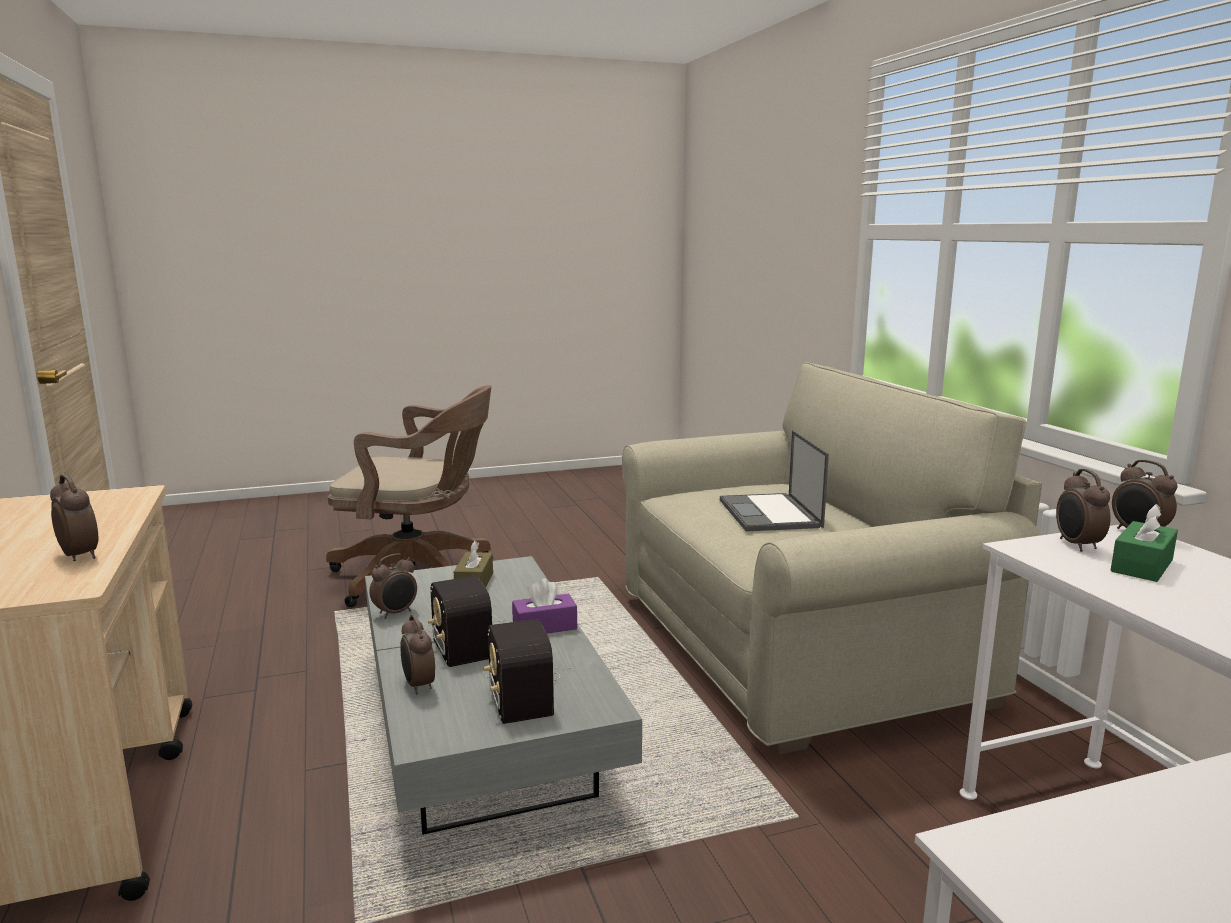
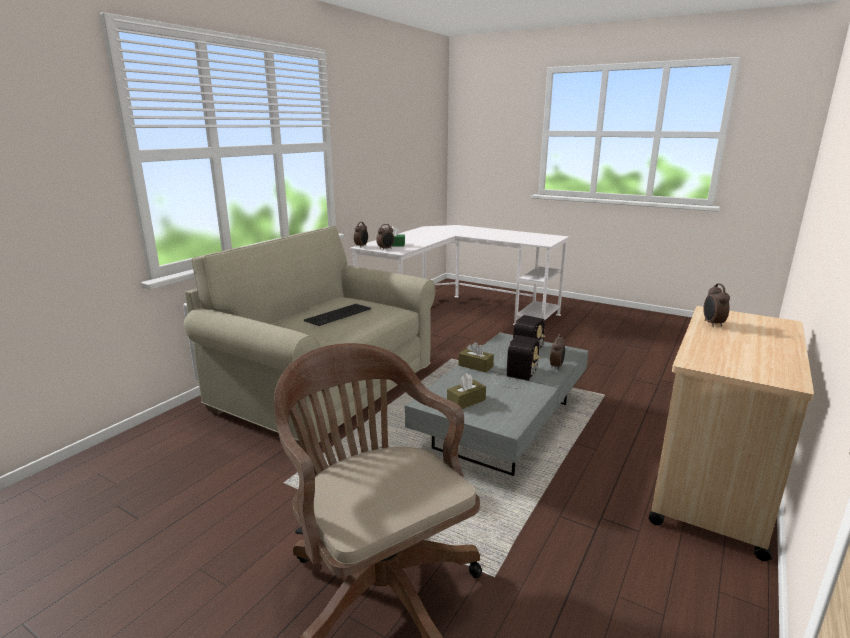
camera: 130 degrees left, 5 degrees up
alarm clock [369,554,417,619] -> none
purple tissue box [512,579,577,633] -> brown tissue box [459,342,494,373]
laptop [720,430,829,531] -> keyboard [304,304,371,326]

